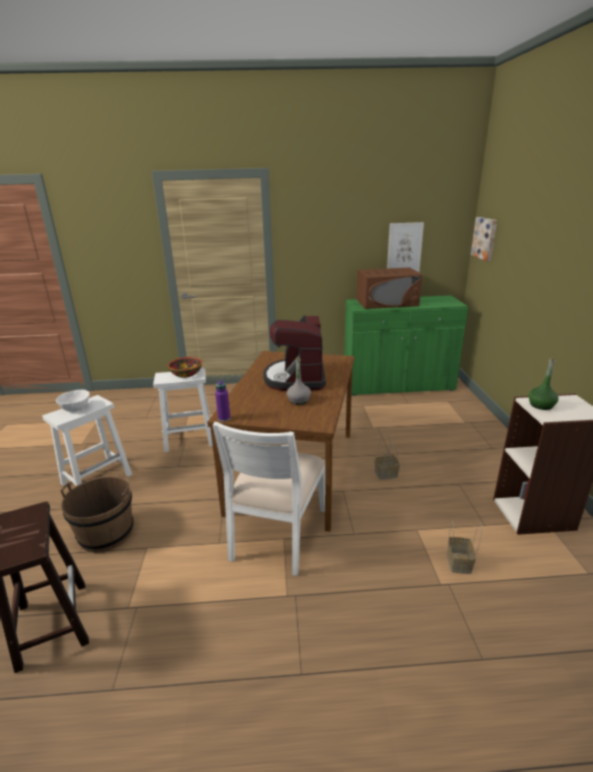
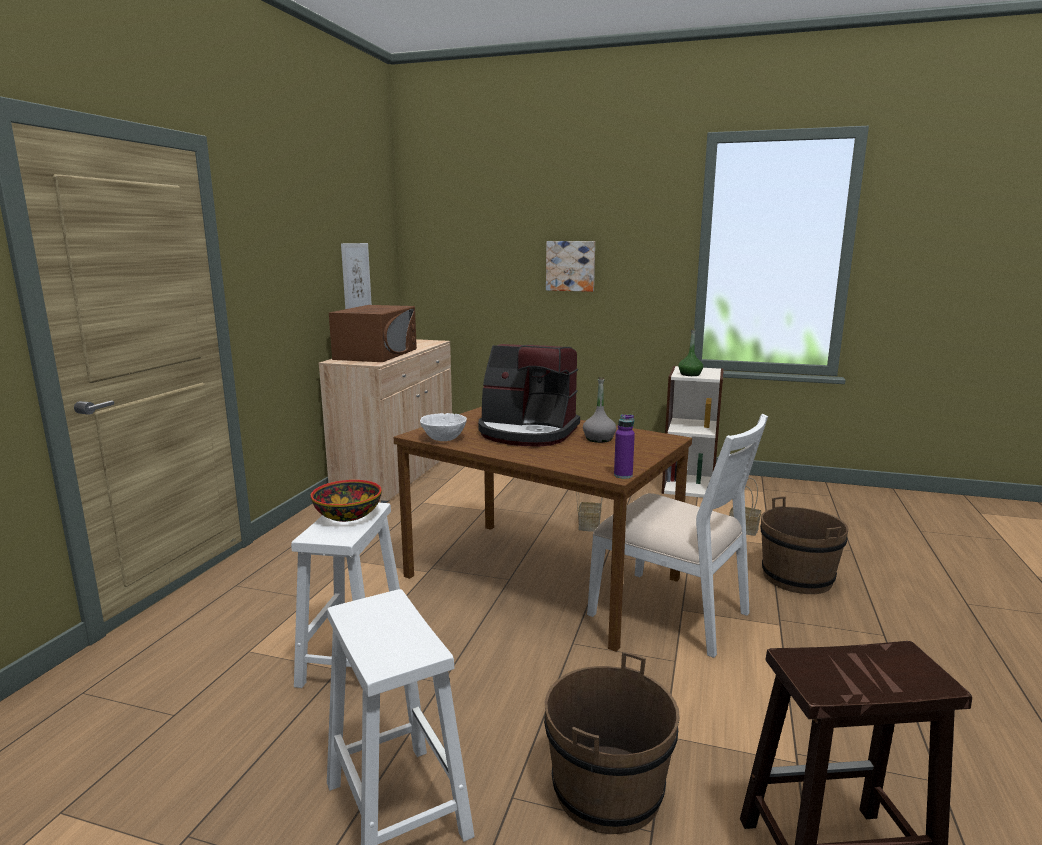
camera: 70 degrees left, 10 degrees down
white bowl [56,390,90,412] -> white bowl moved to [420,413,467,441]
green cabinet [344,295,468,396] -> beige cabinet [319,339,452,503]
picture [471,217,497,261] -> picture moved to [546,241,595,292]
none -> brown bucket [760,496,848,594]

